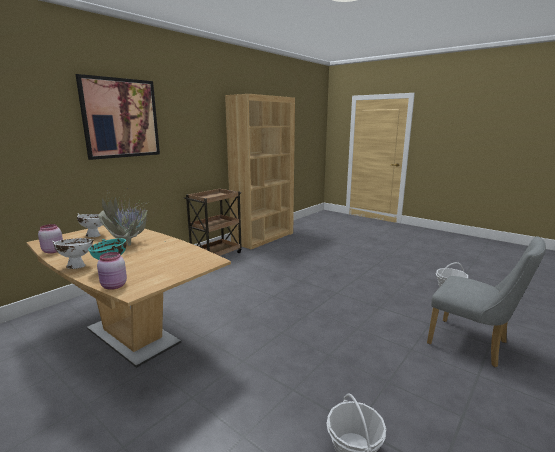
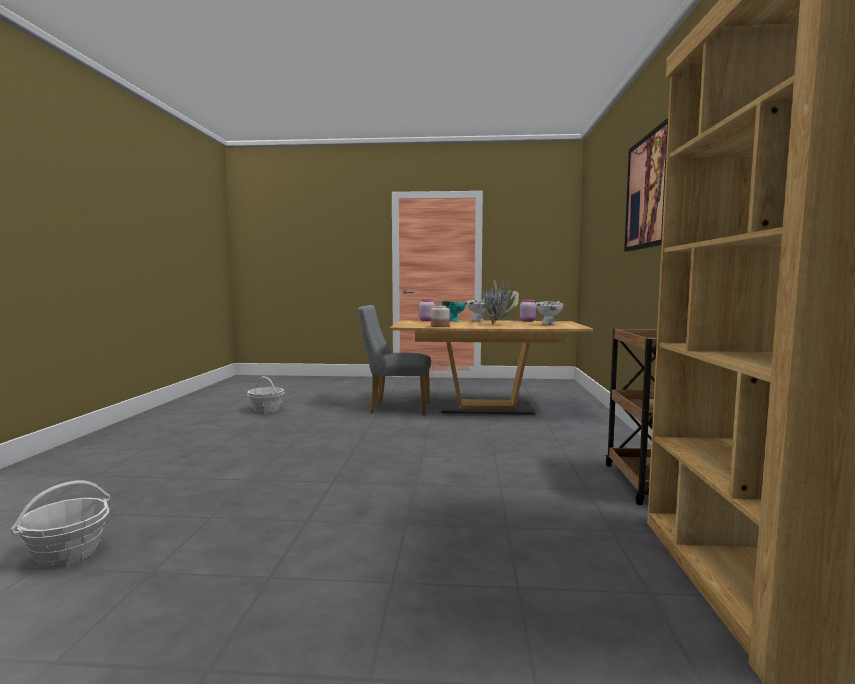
camera: 145 degrees right, 10 degrees down
grey chair [427,236,546,367] -> grey chair moved to [358,305,431,415]
none -> jar [431,306,450,327]

